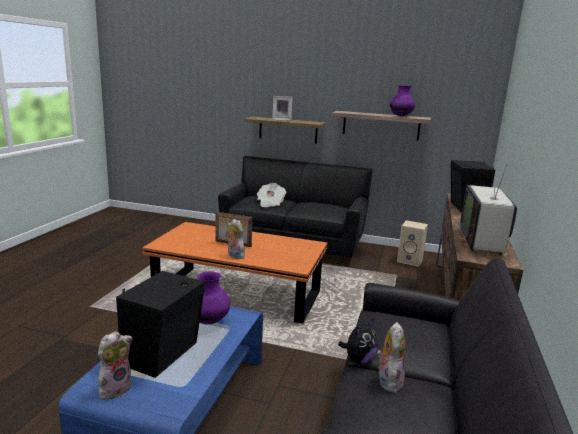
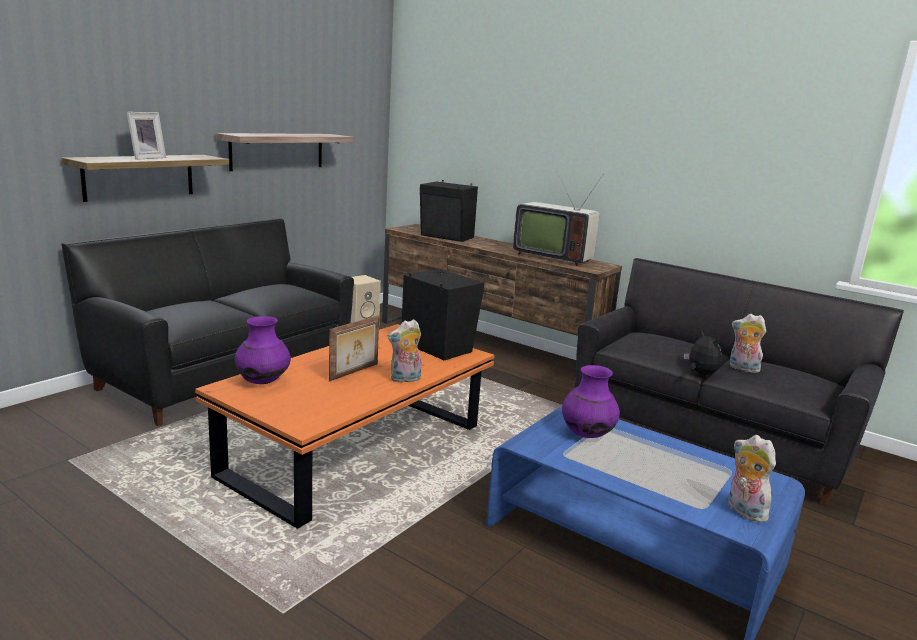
camera: 70 degrees left, 0 degrees up
black speaker [116,271,204,378] -> black speaker moved to [402,269,484,360]
newspaper [257,183,286,207] -> none
purple vase [390,85,415,116] -> purple vase moved to [234,316,291,384]

